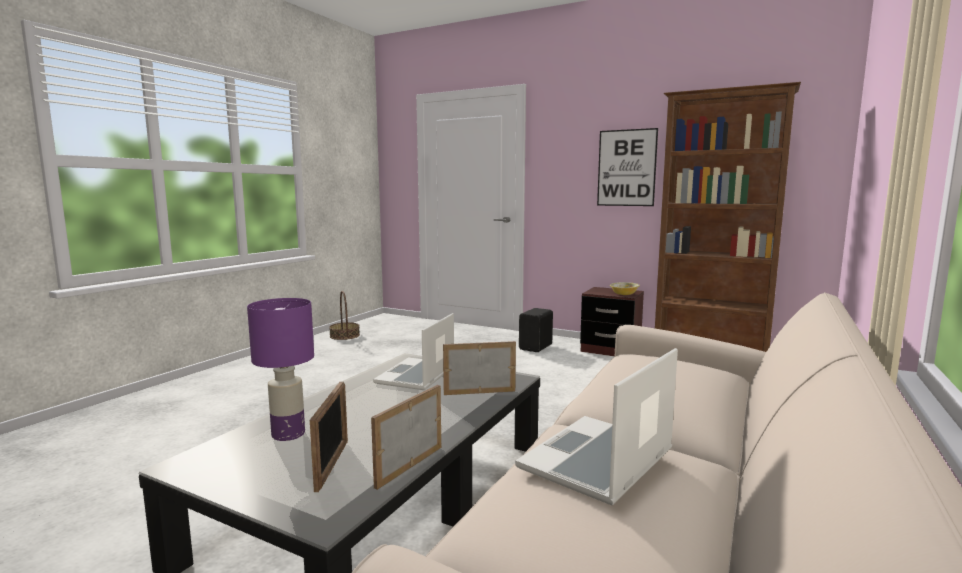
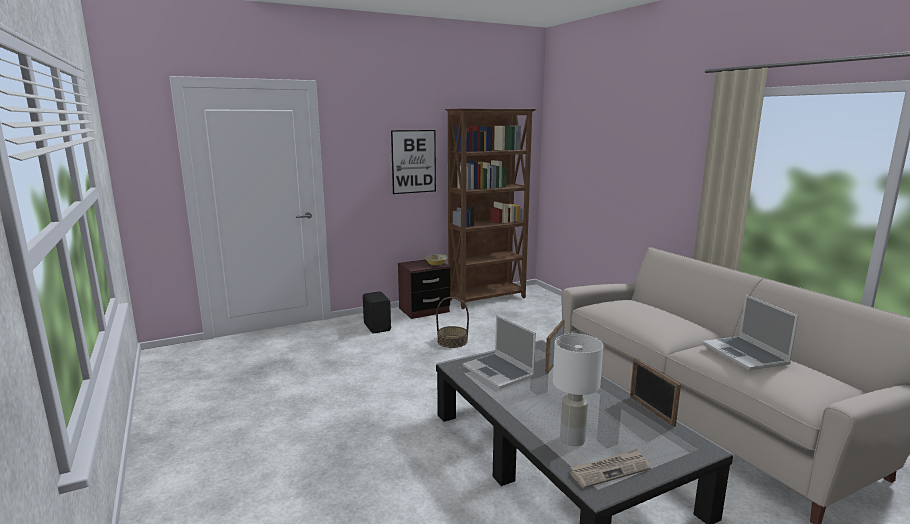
camera: 55 degrees left, 5 degrees up
purple table lamp [247,298,314,441] -> white table lamp [553,334,603,446]
picture frame [310,382,348,492] -> none
basket [329,291,360,340] -> basket moved to [436,297,469,348]
none -> newspaper [570,449,651,488]

